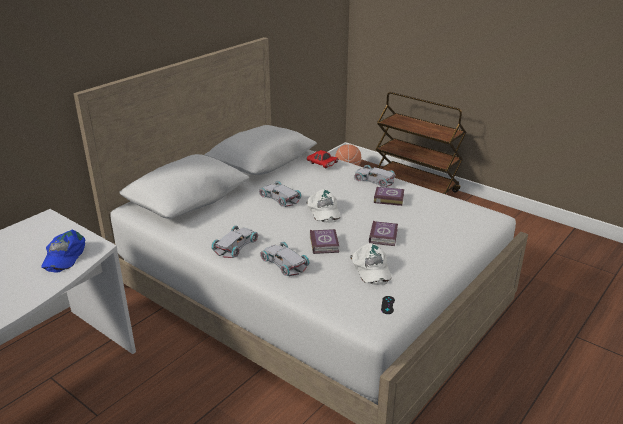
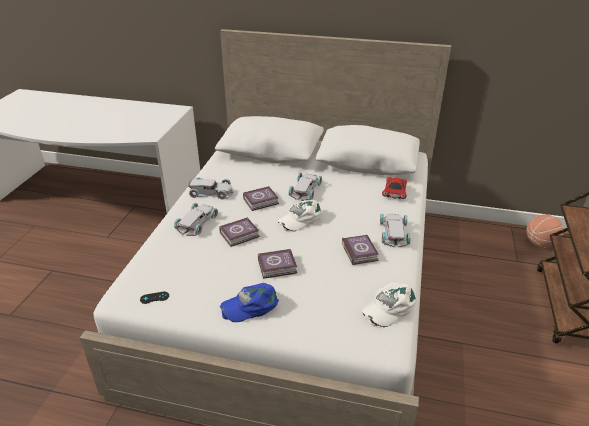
camera: 65 degrees right, 5 degrees up
blue cap [41,230,85,273] -> blue cap moved to [220,283,279,322]
white cap [350,243,391,285] -> white cap moved to [362,283,417,327]
none -> book [243,186,279,211]

